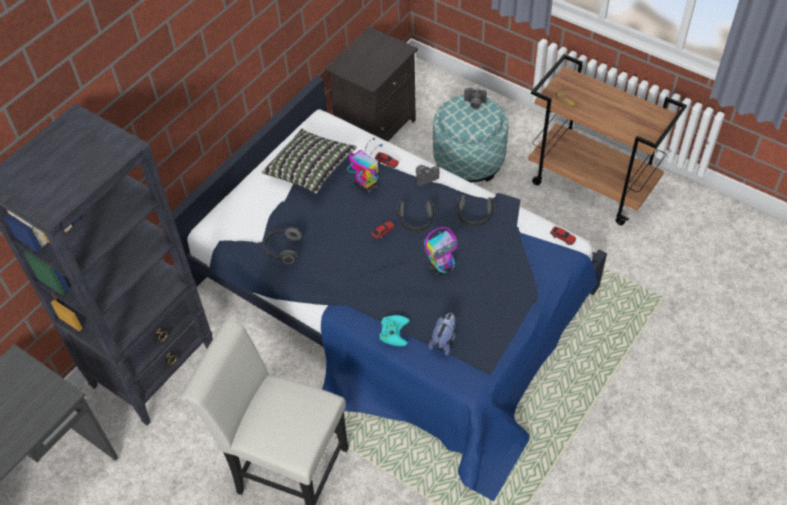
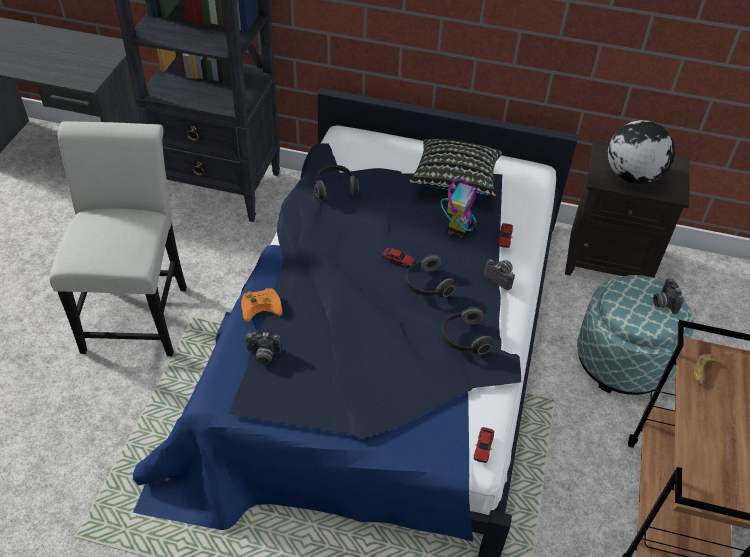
camera: 65 degrees right, 5 degrees down
turquoise game controller [380,315,409,346] -> orange game controller [241,288,282,322]
toy robot [424,227,458,276] -> none
plush toy [429,313,455,356] -> camera [245,332,282,365]
none -> globe [608,120,675,184]

